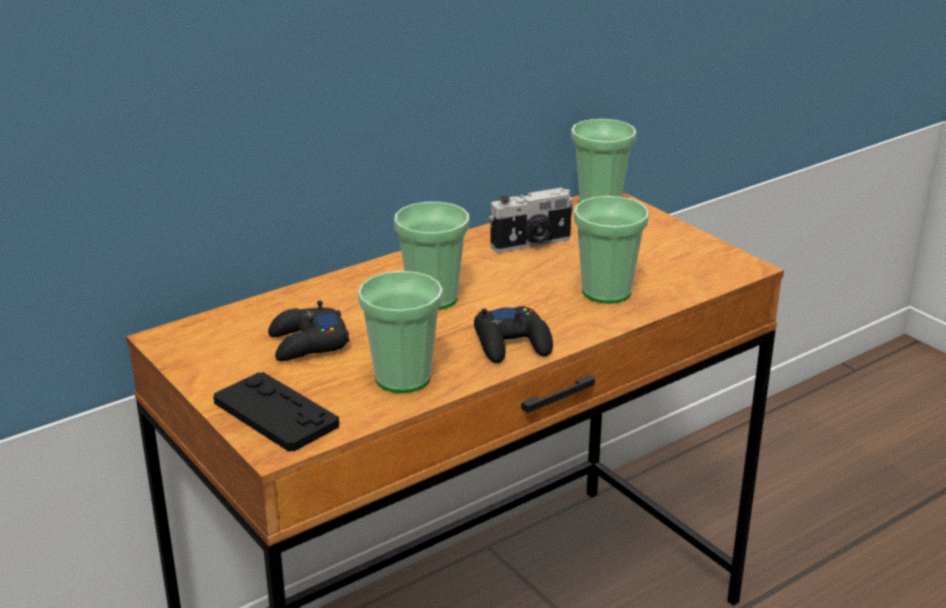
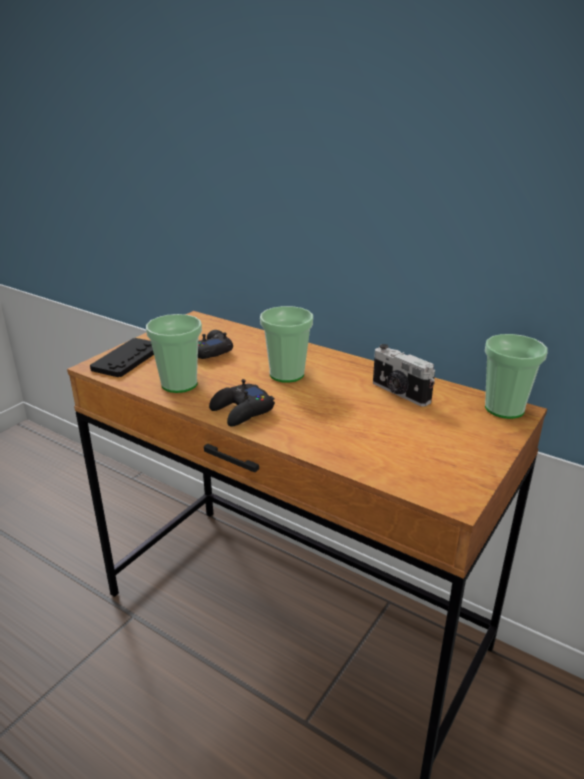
camera: 70 degrees right, 0 degrees up
cup [574,196,649,304] -> none

